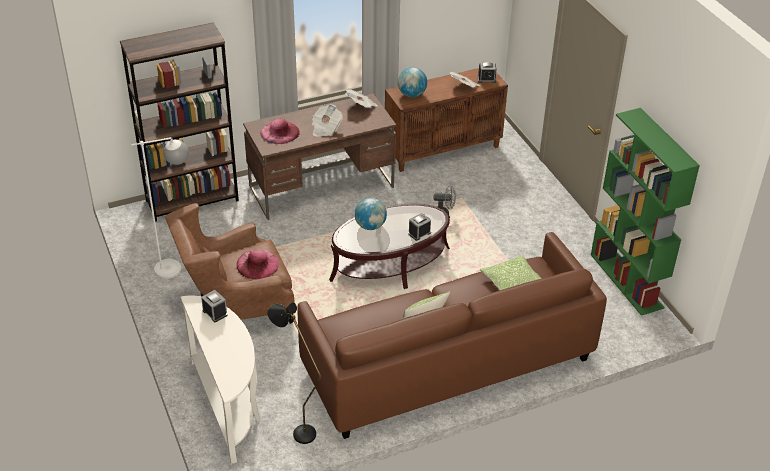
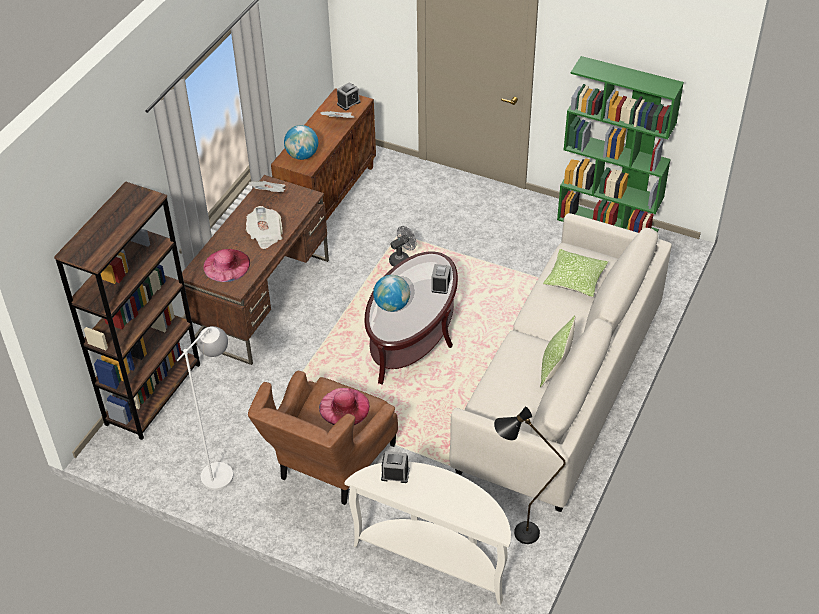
camera: 40 degrees left, 5 degrees up
brown sofa [297,232,607,439] -> white sofa [449,213,672,512]

